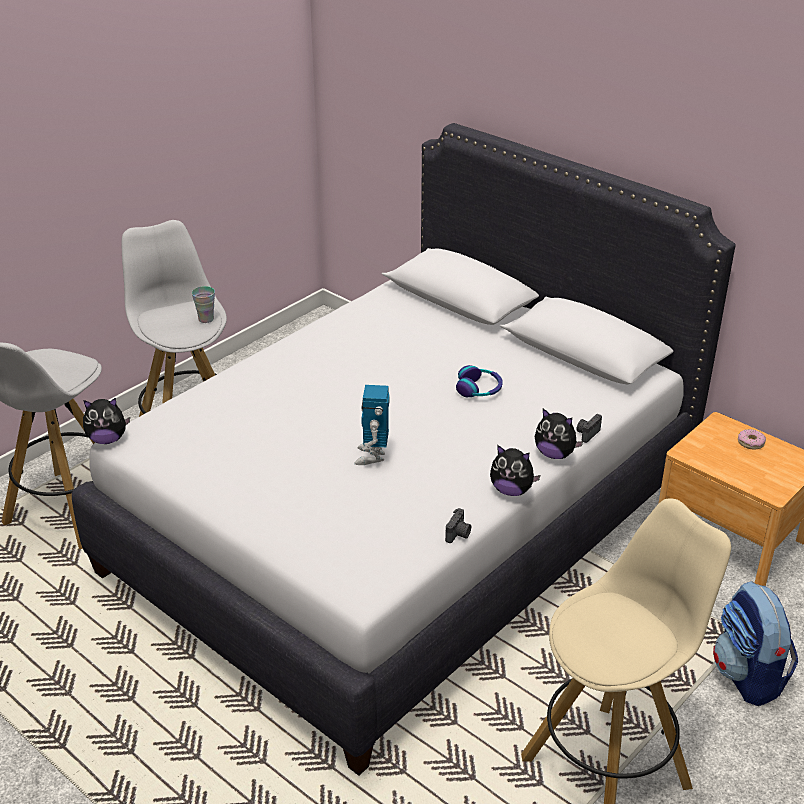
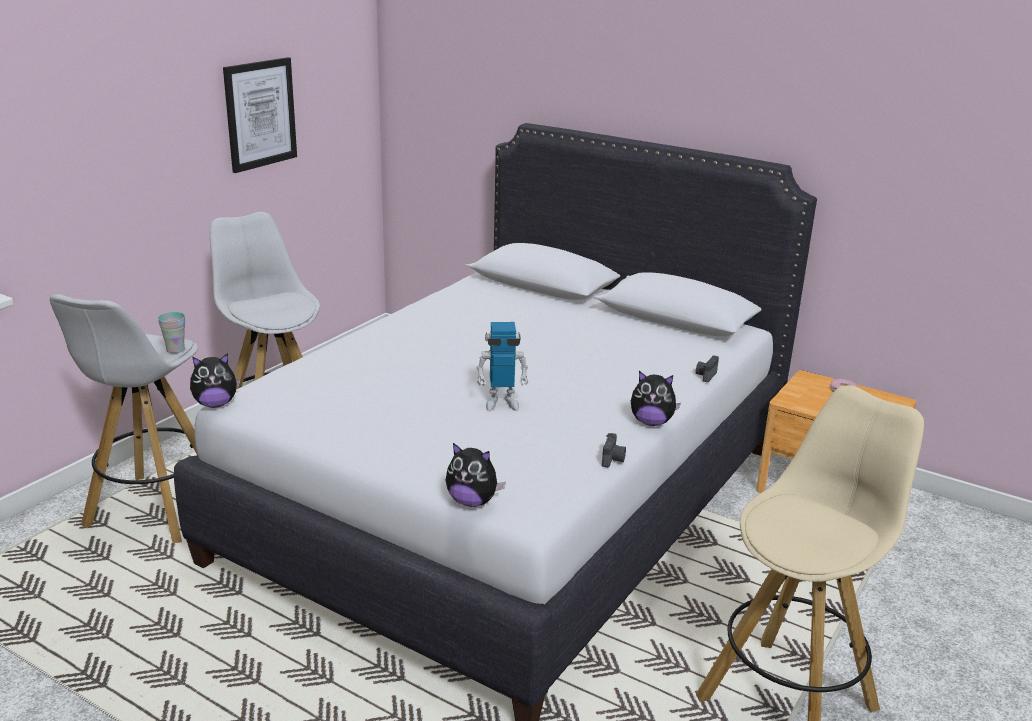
camera: 10 degrees left, 10 degrees down
cup [192,286,215,323] -> cup moved to [158,312,185,353]
toy robot [354,385,390,465] -> toy robot turned 90 degrees counterclockwise [477,322,528,411]
headphones [456,365,503,398] -> none
plush toy [535,408,583,459] -> plush toy moved to [445,443,506,507]
backpack [713,581,798,706] -> none
none -> picture [223,57,297,173]

